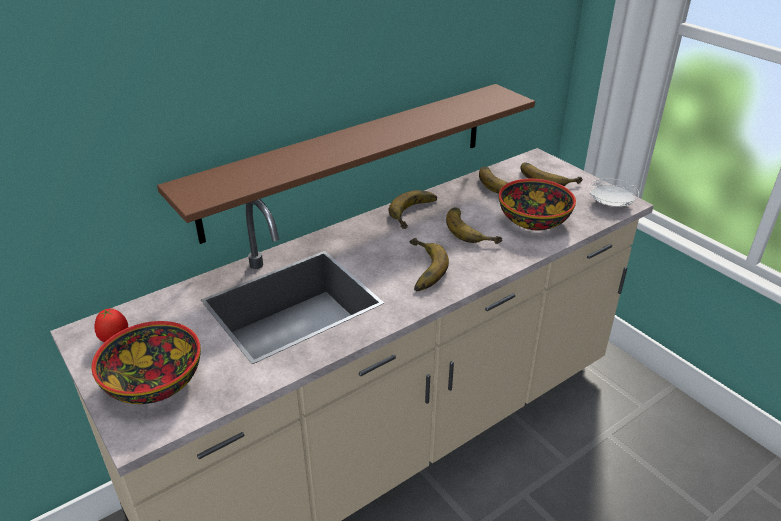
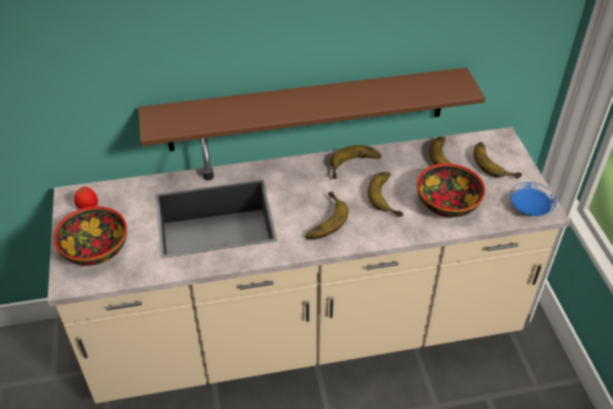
camera: 25 degrees right, 10 degrees up
white plate [589,178,639,207] -> blue plate [510,182,557,216]

